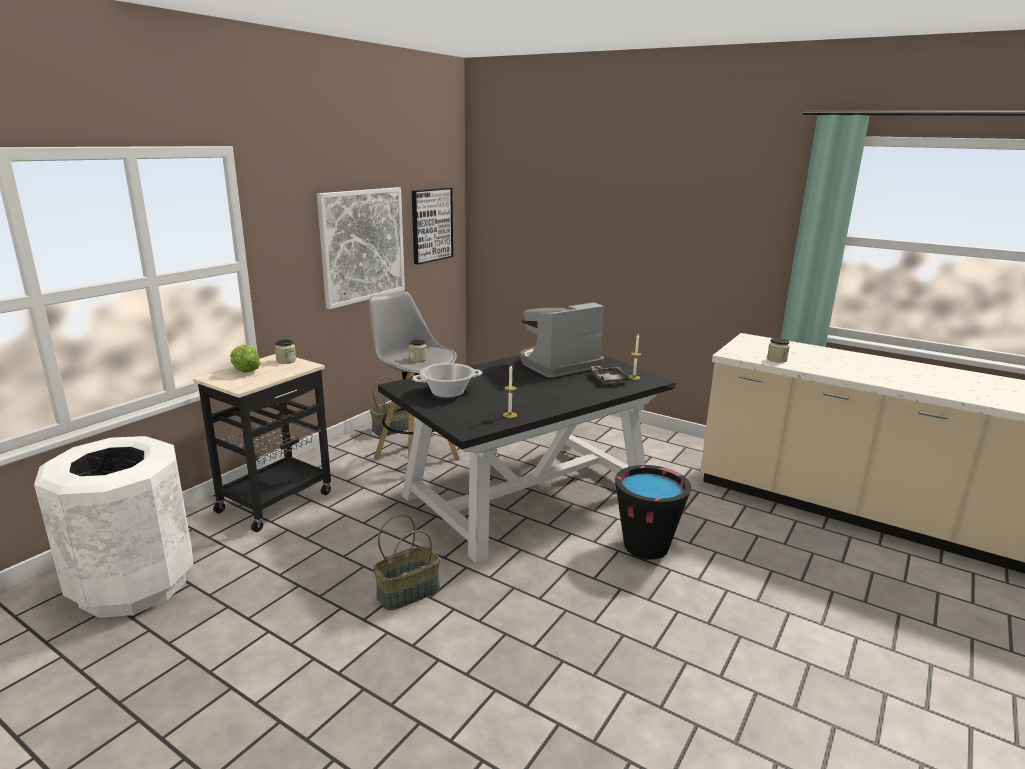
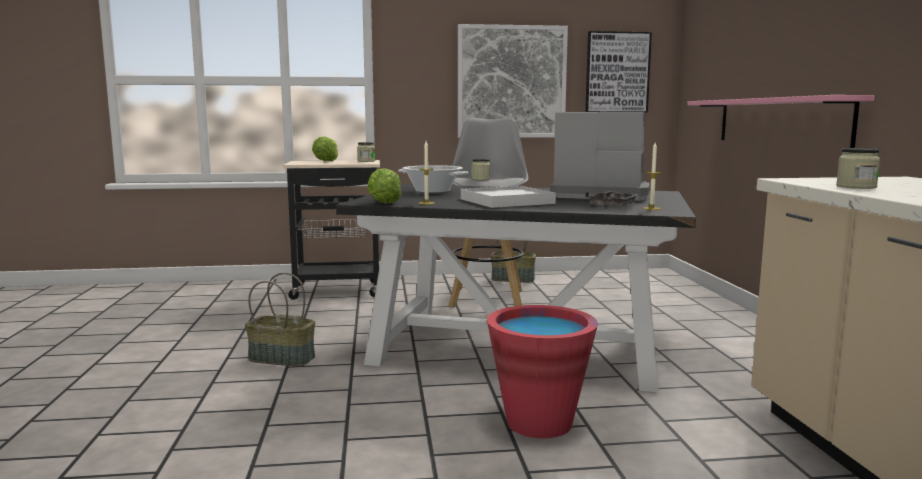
camera: 50 degrees right, 10 degrees down
white trash can [34,436,193,618] -> none
black bucket [615,465,692,560] -> red bucket [487,305,598,438]
none -> lettuce [367,168,401,204]
none -> white tray [461,186,556,208]
none -> pink shelf [687,95,875,148]

